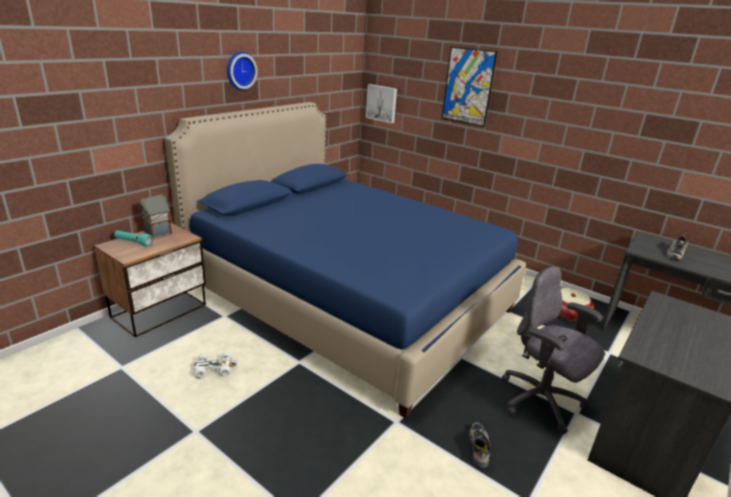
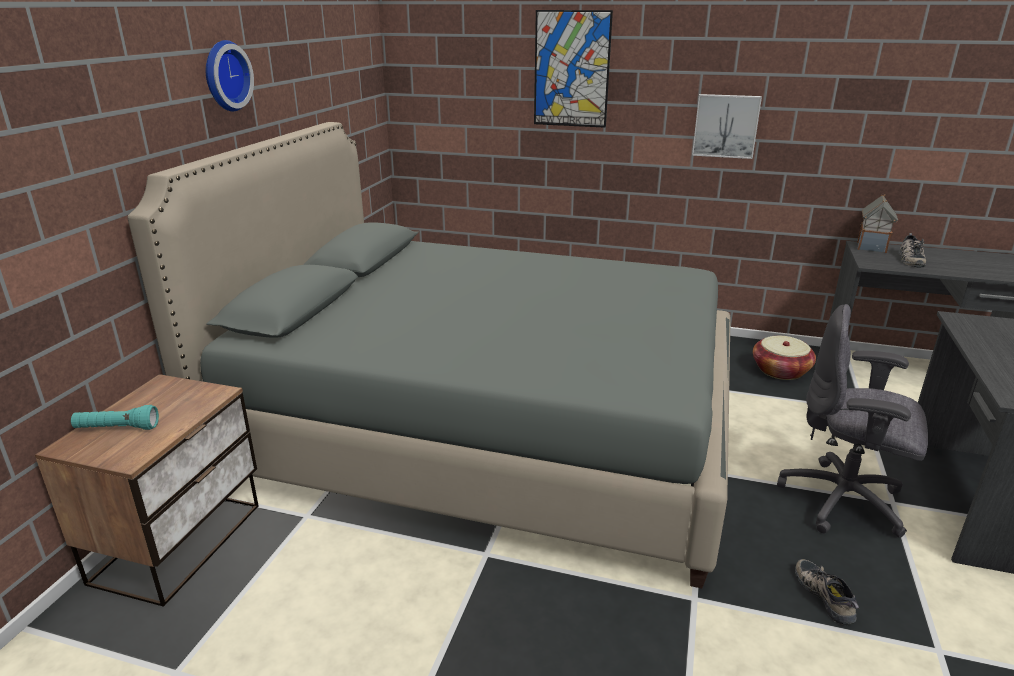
camera: 20 degrees left, 0 degrees up
toy house [138,194,172,239] -> toy house moved to [857,195,898,253]
blue bed [165,102,526,418] -> grey bed [127,122,731,588]
white toy car [193,352,238,378] -> none
picture [366,84,397,123] -> picture moved to [692,94,762,159]

